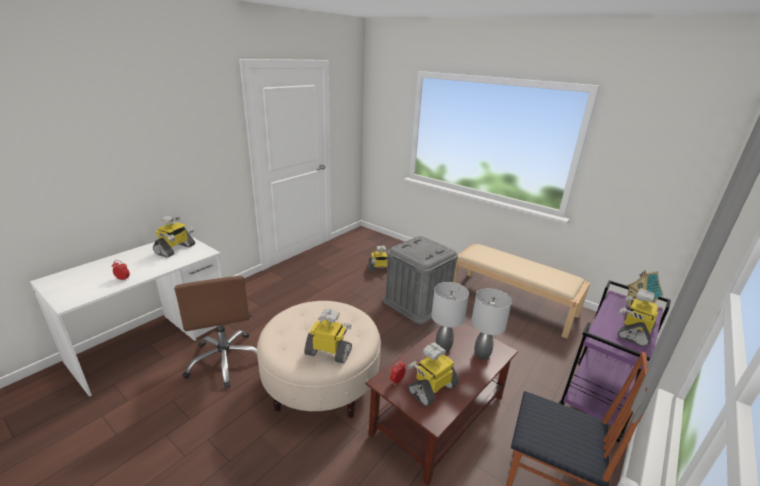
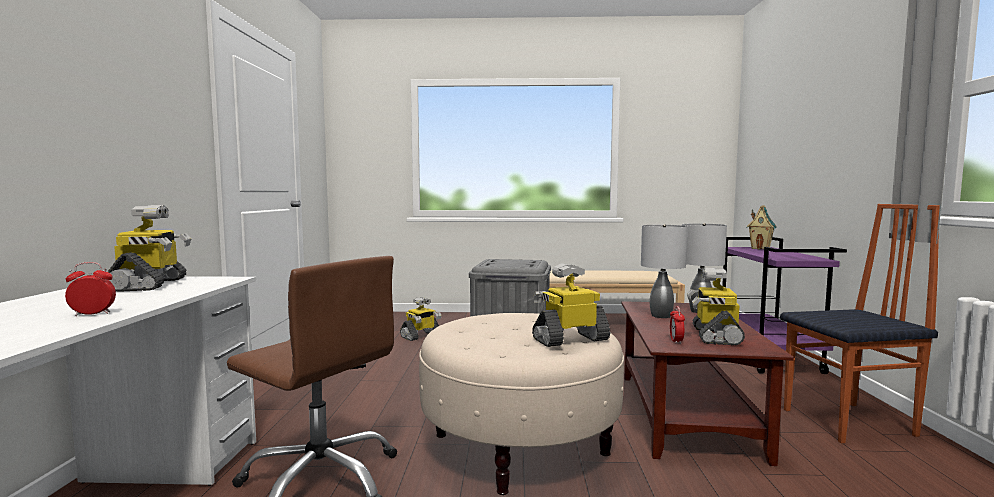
camera: 35 degrees left, 20 degrees down
toy robot [618,288,658,347] -> none

